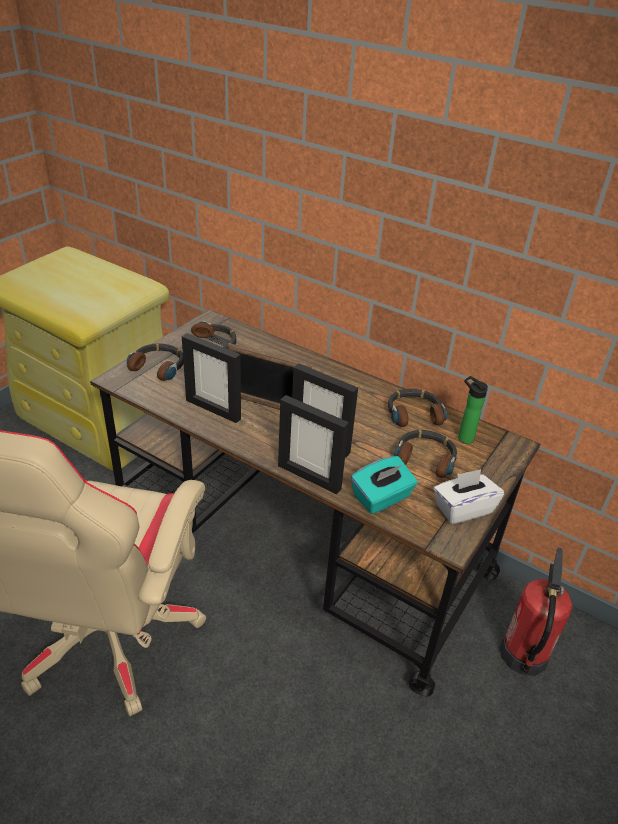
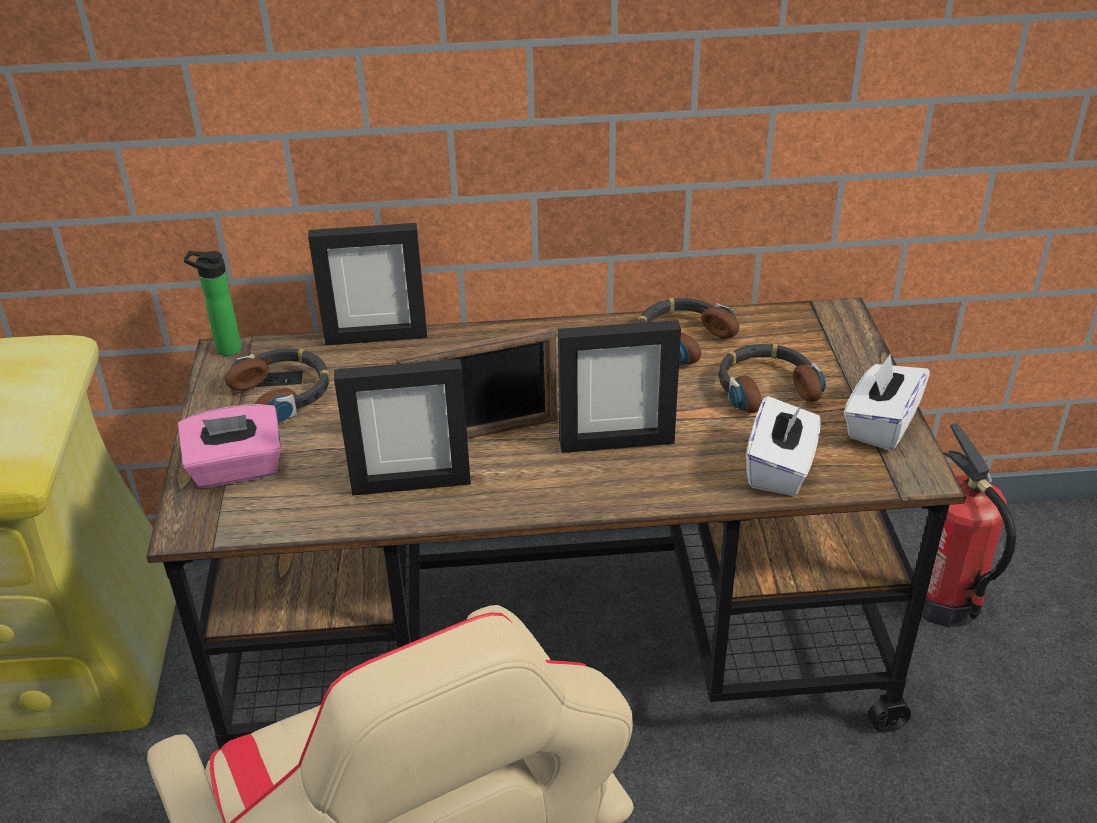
camera: 35 degrees left, 0 degrees up
headphones [127,343,183,381] -> pink tissue box [178,404,281,488]
picture frame [278,395,349,494] -> picture frame moved to [308,223,427,345]
turquoise tissue box [351,456,418,514] -> white tissue box [746,396,821,496]
bottle [458,376,488,444] -> bottle moved to [184,251,242,356]

